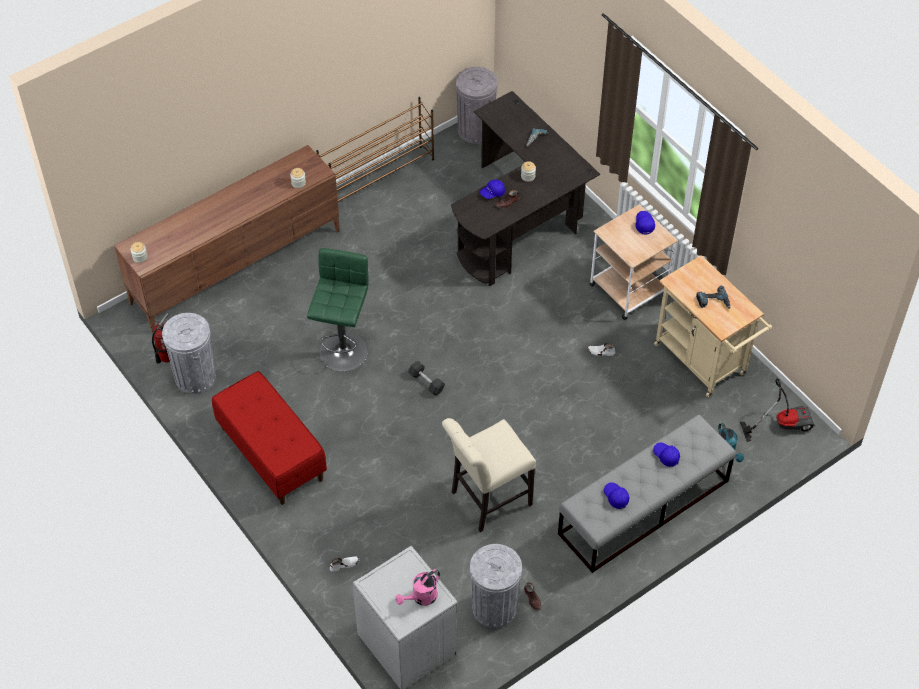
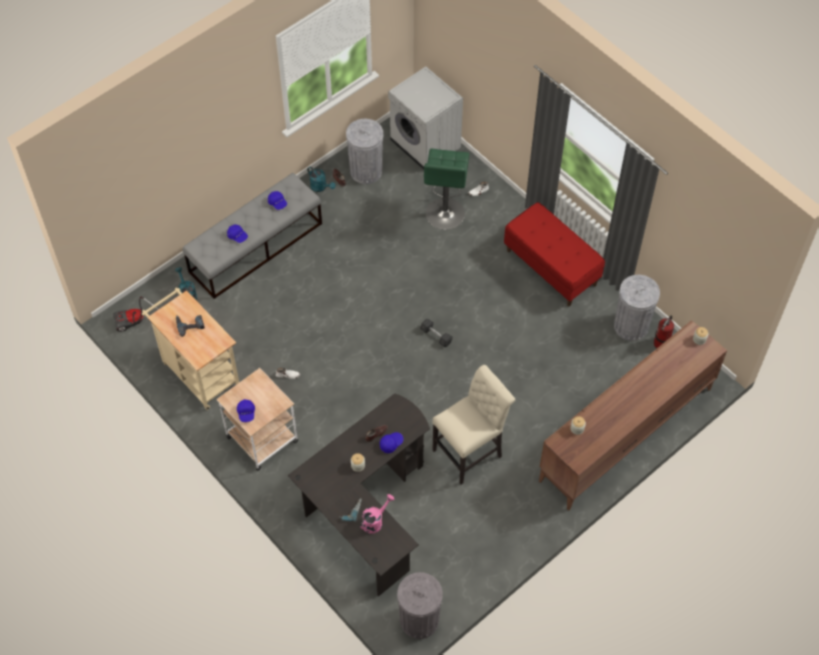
camera: 175 degrees right, 5 degrees up
green stool [307,248,369,371] -> green stool moved to [424,148,469,230]
brown shoe rack [316,97,434,202] -> none
pink watering can [395,569,440,606] -> pink watering can moved to [360,494,394,534]
beige stool [442,418,536,532] -> beige stool moved to [432,365,515,485]
none -> turquoise watering can [307,166,335,192]

